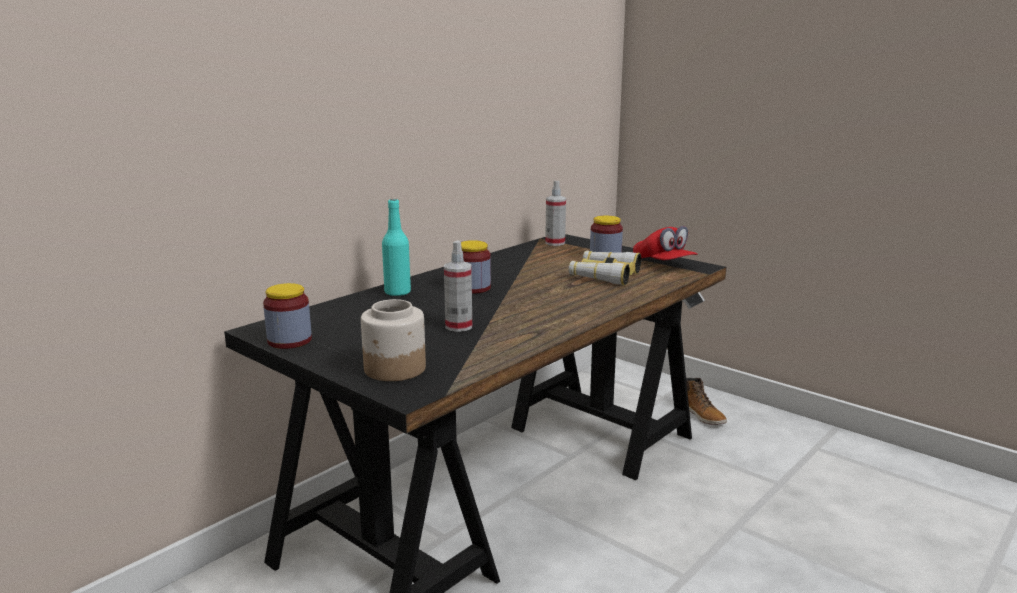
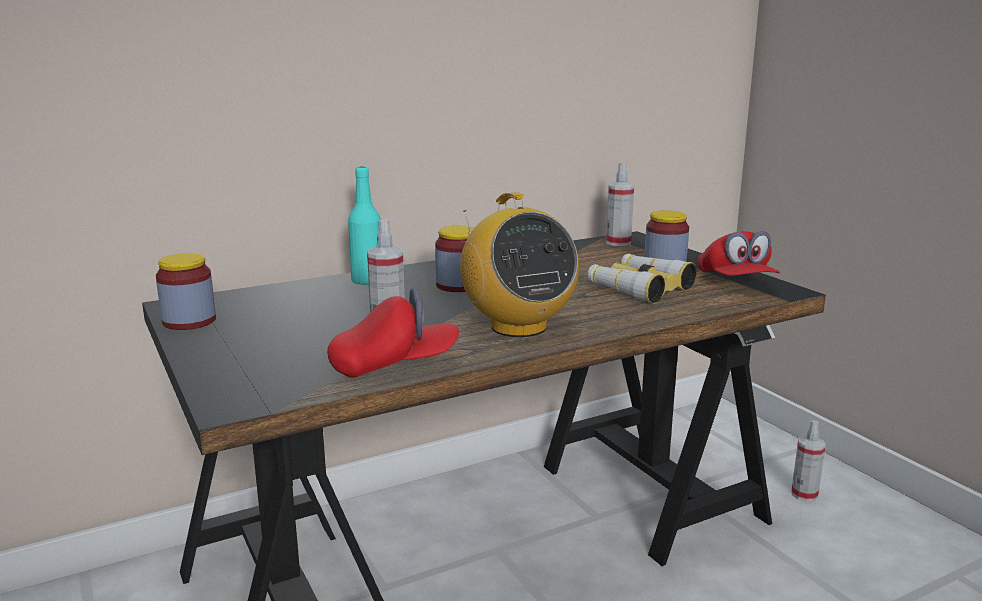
camera: 20 degrees right, 0 degrees up
jar [361,299,426,381] -> none
boot [686,378,727,425] -> spray bottle [791,421,826,502]
none -> red cap [327,287,459,377]
none -> radio [460,192,579,337]

